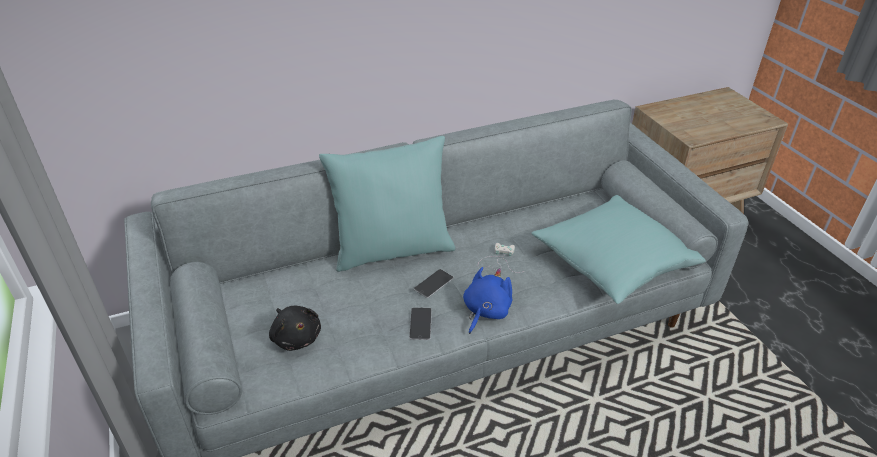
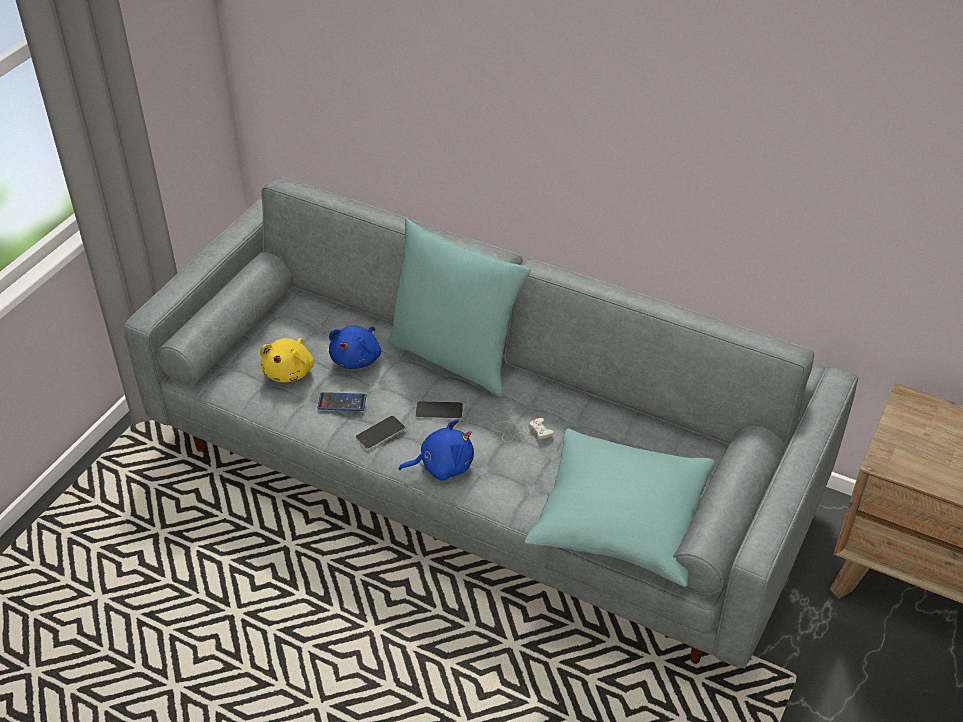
camera: 50 degrees right, 5 degrees up
black plush toy [269,306,321,351] -> yellow plush toy [260,338,314,382]
none -> phone [317,392,366,411]
none -> blue plush toy [329,325,381,369]

